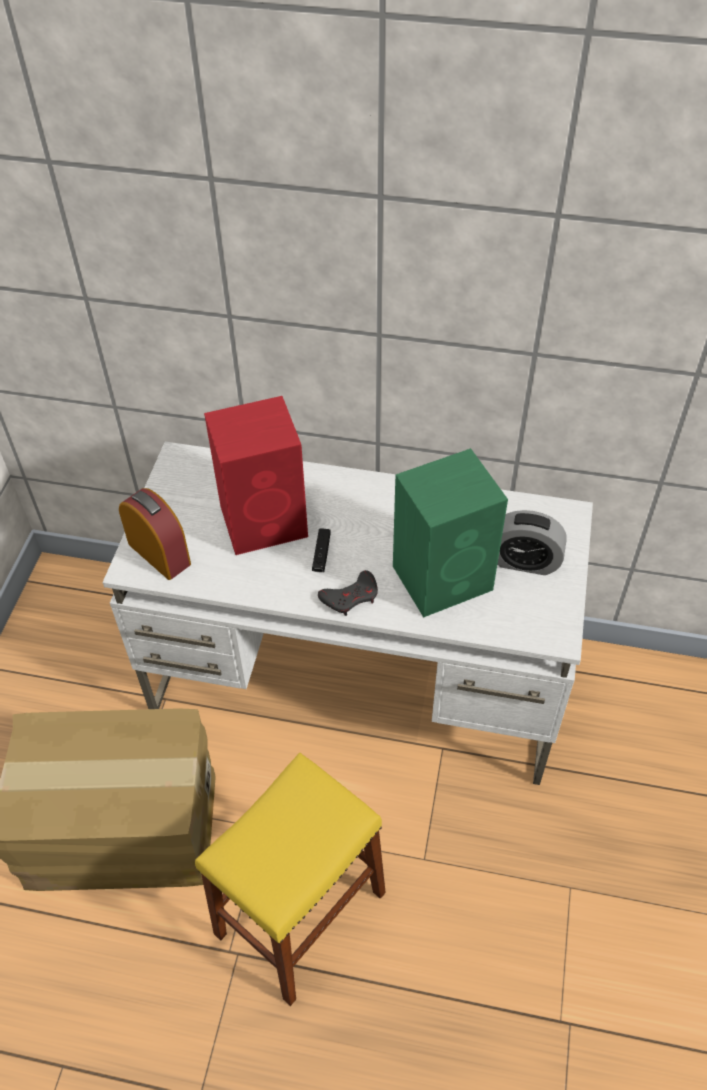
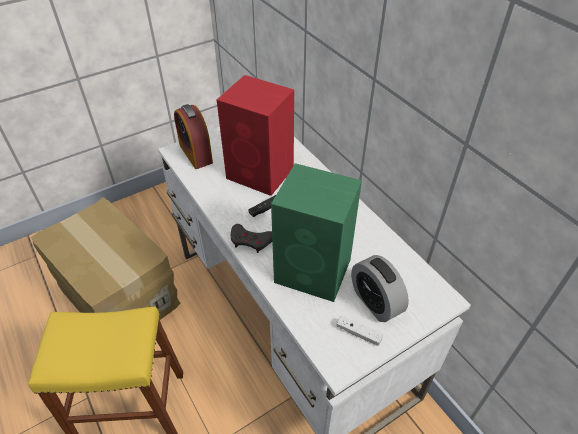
camera: 45 degrees right, 5 degrees down
alarm clock [119,488,191,580] -> alarm clock turned 150 degrees clockwise [174,104,213,169]
none -> white game controller [337,316,383,346]

